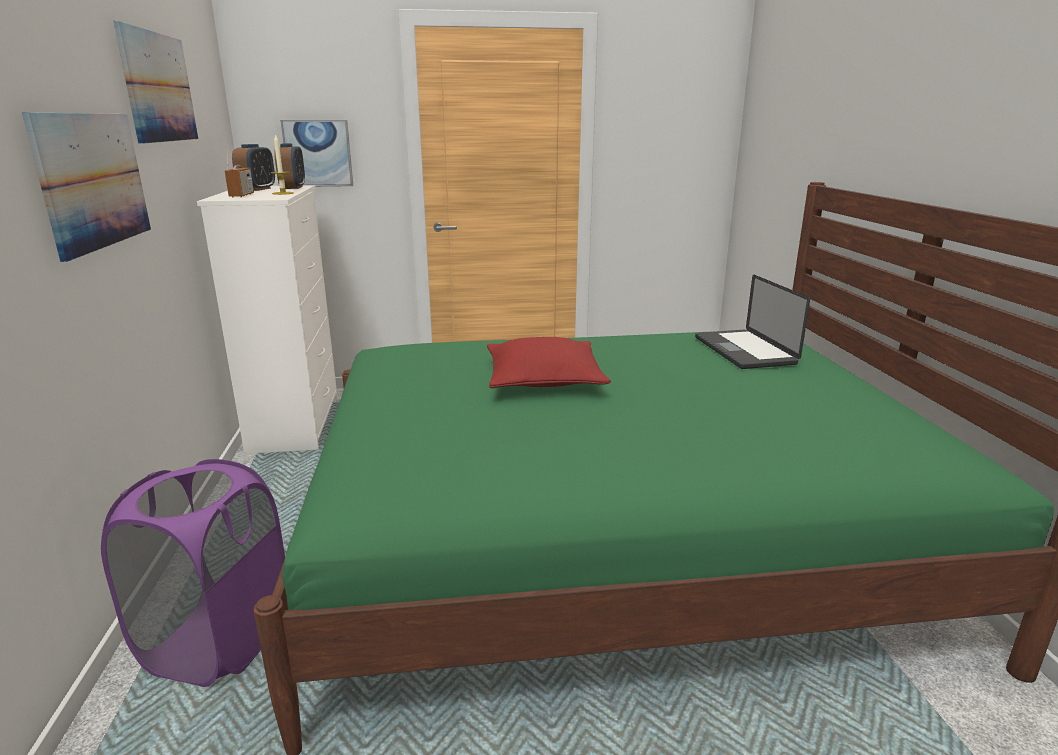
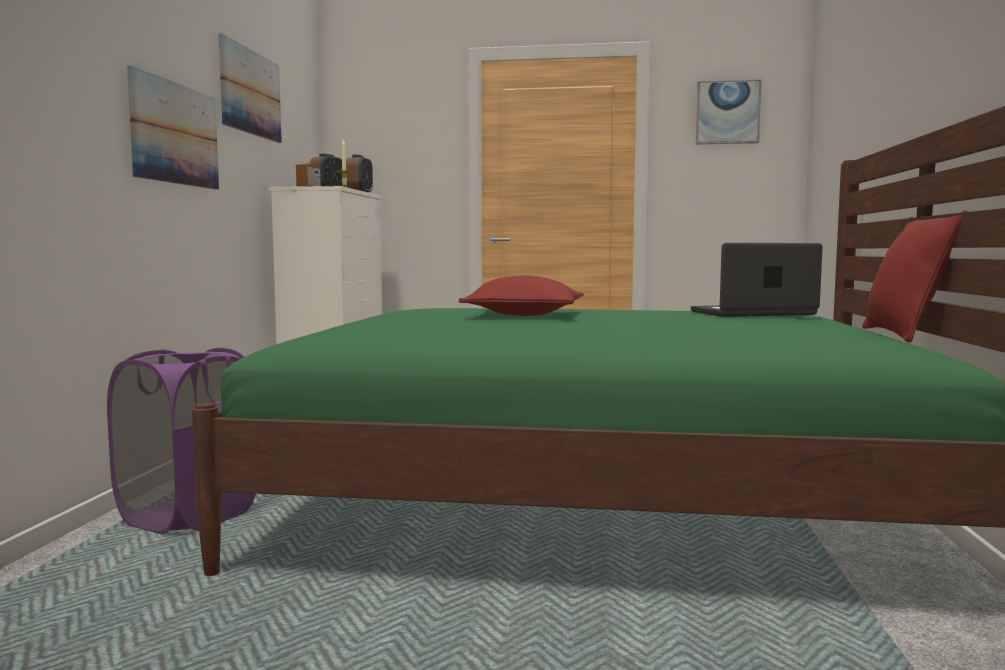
camera: 15 degrees right, 15 degrees down
picture [280,120,353,187] -> picture moved to [696,80,761,144]
laptop [695,275,810,369] -> laptop turned 75 degrees clockwise [691,243,823,317]
none -> red pillow [862,210,967,343]

